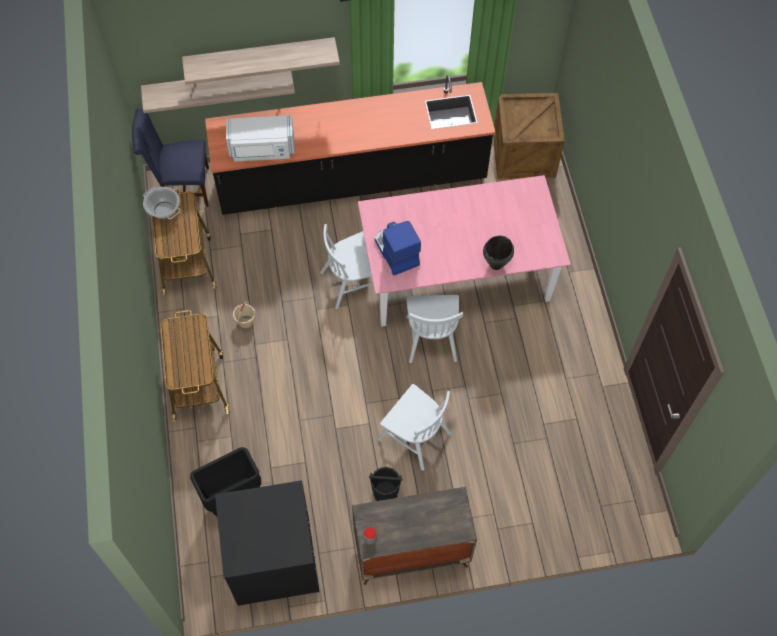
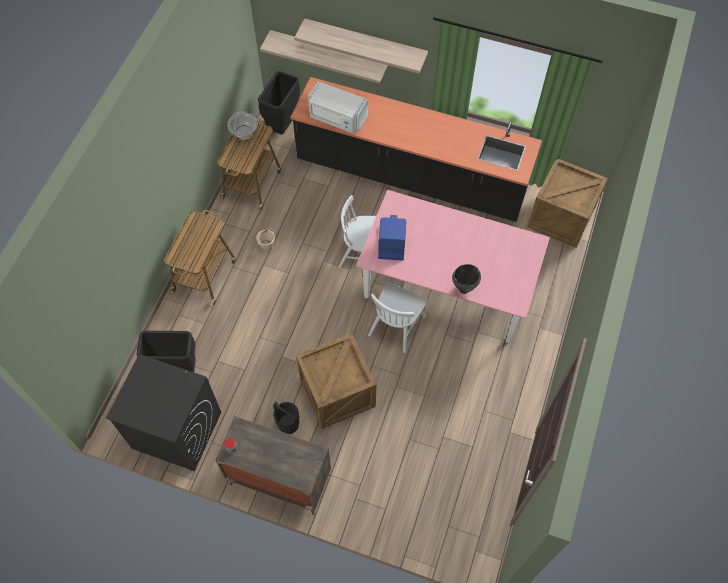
camera: 30 degrees right, 0 degrees up
blue chair [132,108,209,207] -> black trash can [258,71,300,134]
white chair [378,384,452,471] -> crate [296,333,376,429]

